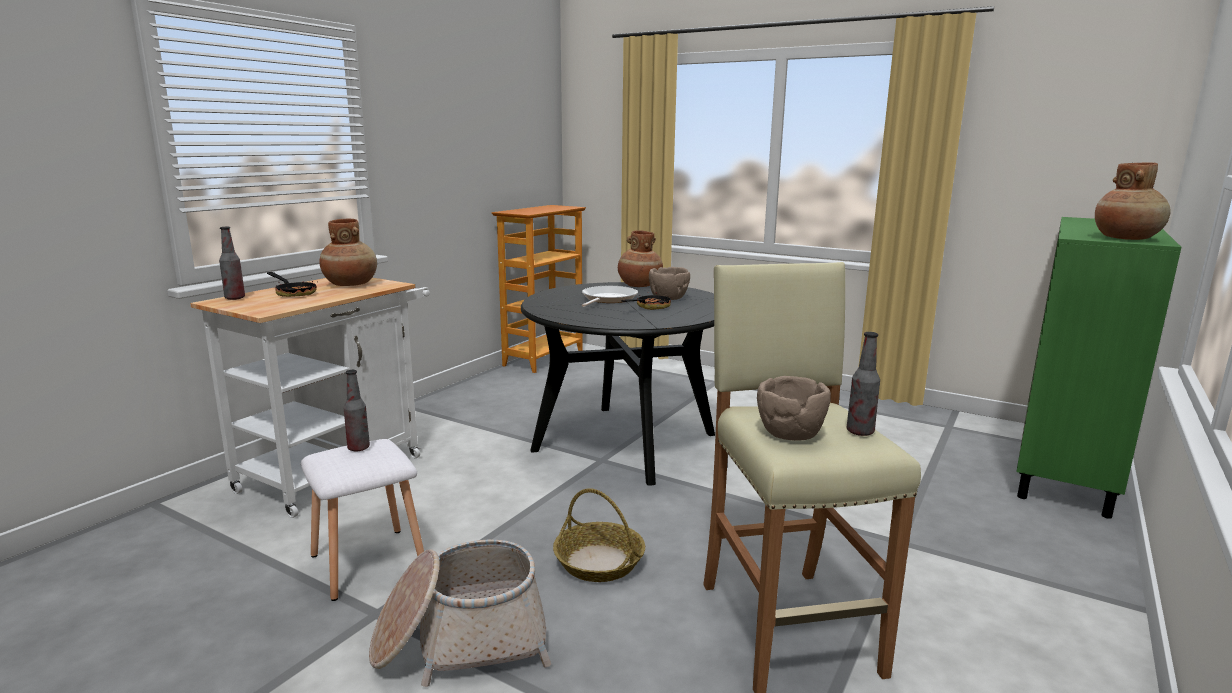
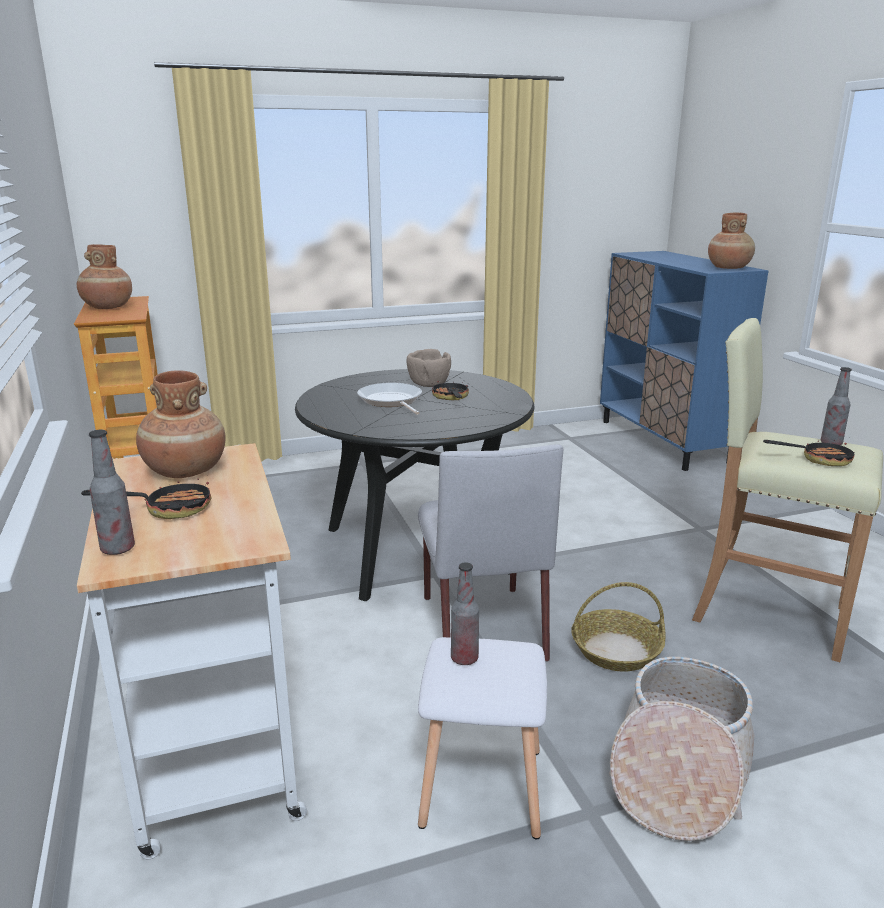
camera: 50 degrees left, 5 degrees up
brown vase [618,230,663,287] -> brown vase moved to [77,244,132,309]
brown bowl [757,376,831,441] -> frying pan [763,440,855,466]
green cabinet [1016,217,1182,519] -> blue cabinet [600,251,769,471]
none -> grey chair [418,444,563,662]

